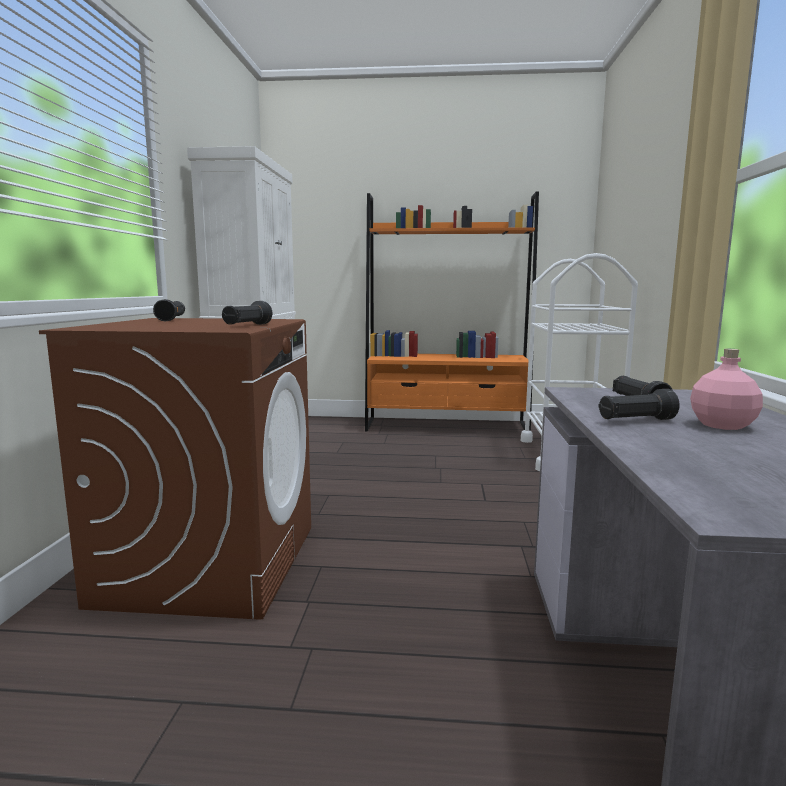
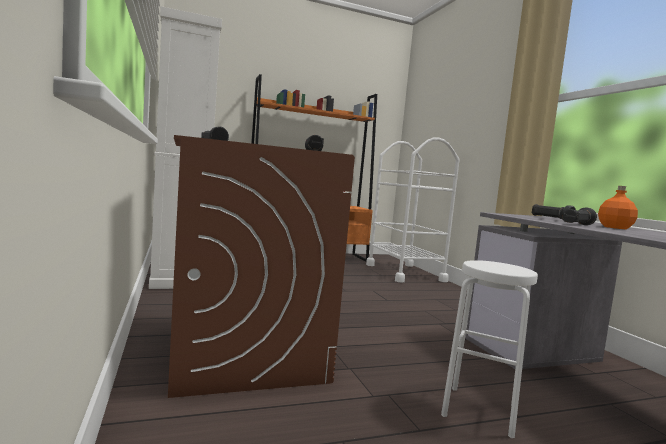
camera: 25 degrees left, 5 degrees down
pink bottle [690,349,763,430] -> orange bottle [598,186,638,229]
none -> white stool [441,260,538,438]

